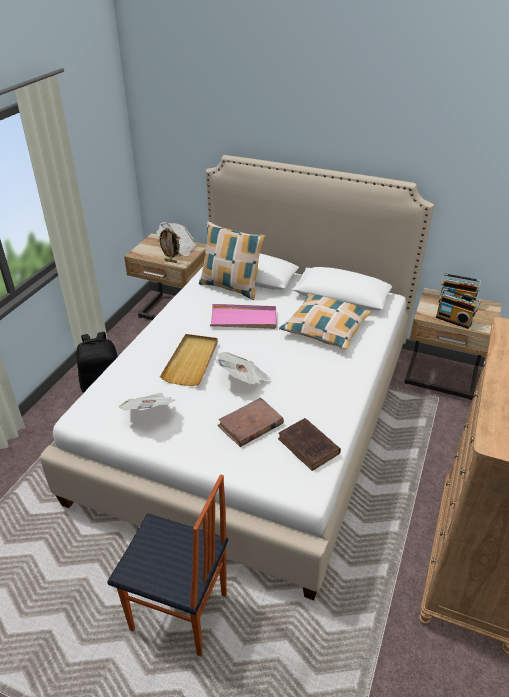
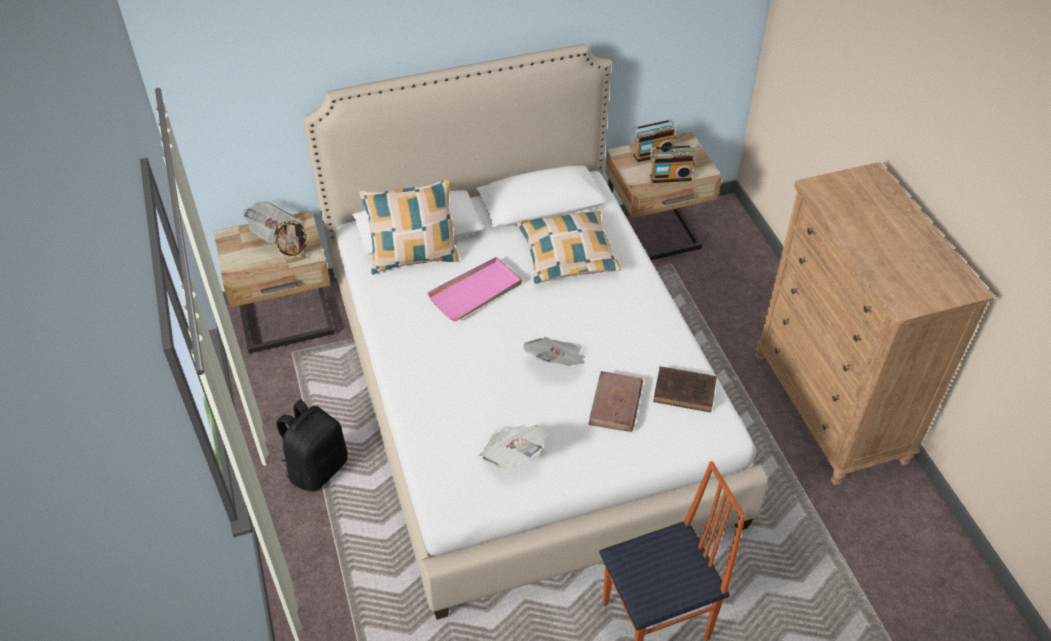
camera: 40 degrees left, 10 degrees up
beige tray [160,334,218,386] -> none

